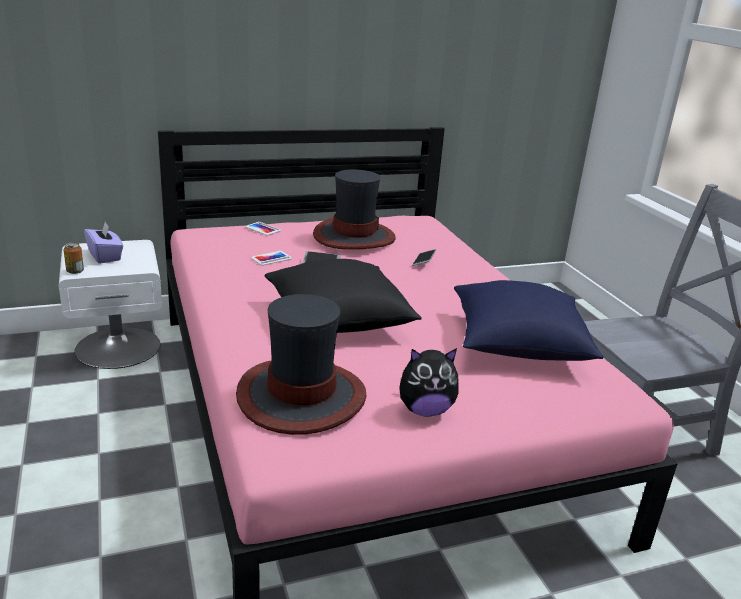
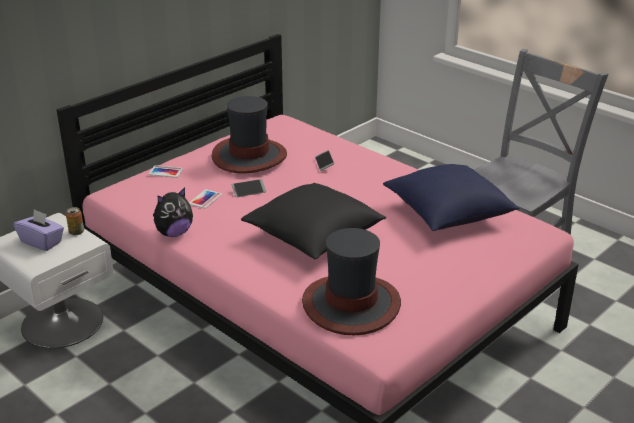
camera: 25 degrees left, 5 degrees up
can [63,243,84,274] -> can moved to [66,207,84,235]
plush toy [399,348,459,417] -> plush toy moved to [153,187,193,237]

